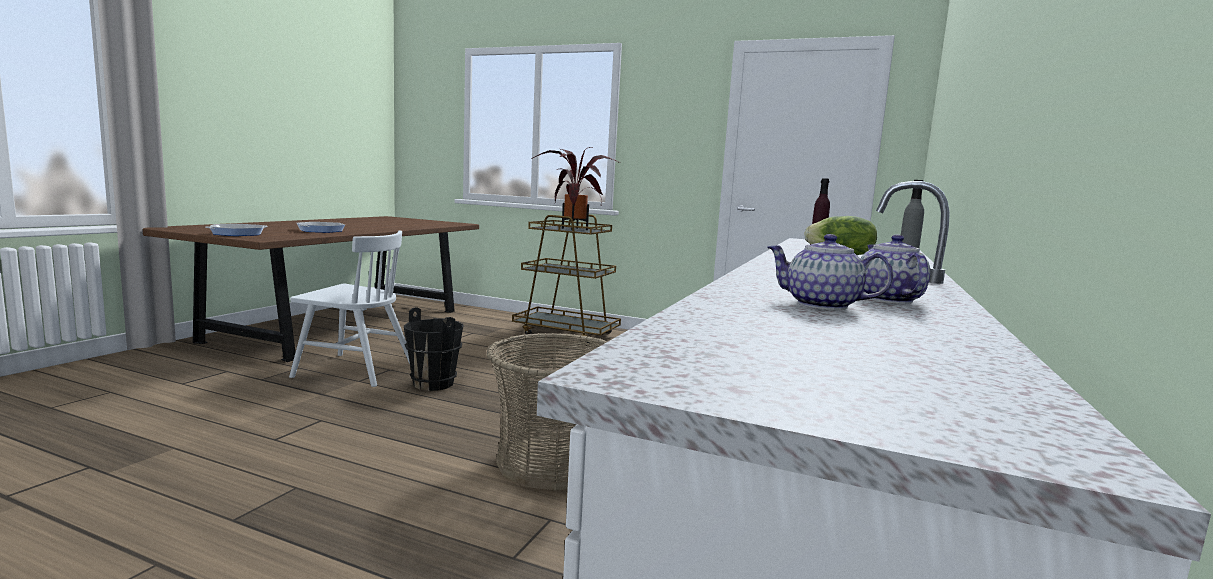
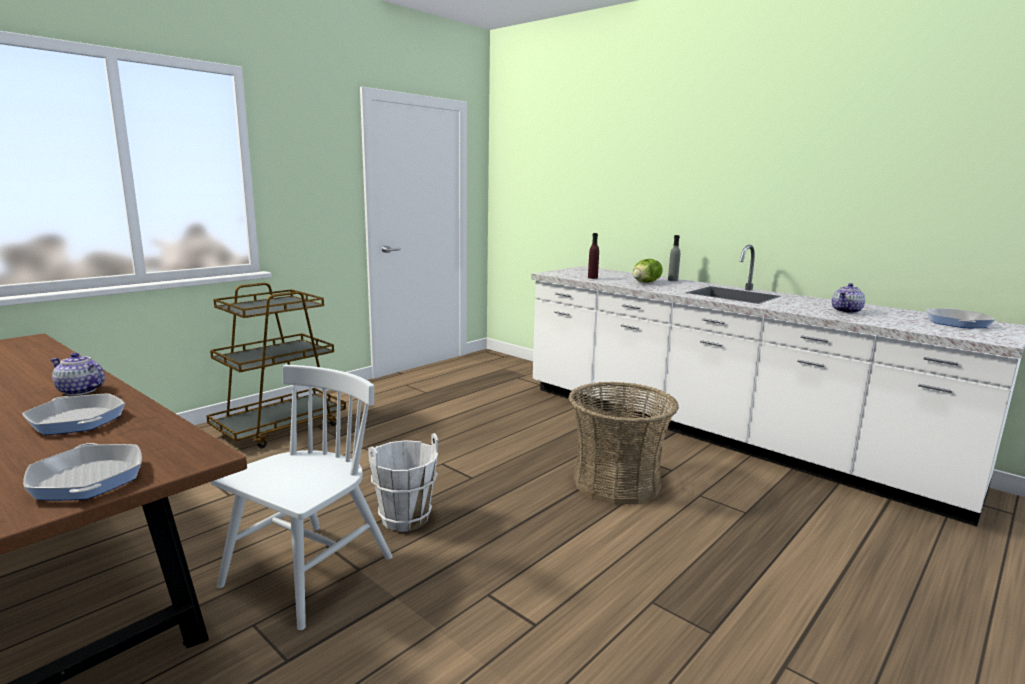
camera: 70 degrees left, 5 degrees up
black bucket [404,307,464,391] -> white bucket [368,433,438,532]
potted plant [532,147,620,230] -> none
teapot [860,235,930,304] -> teapot moved to [50,353,105,396]
none -> frying pan [926,308,995,328]

